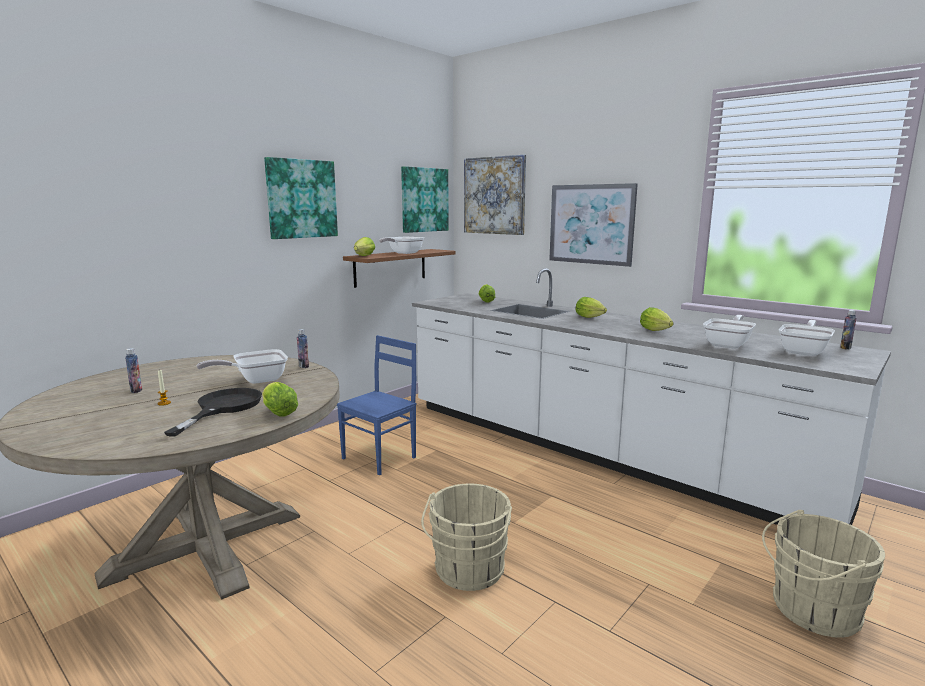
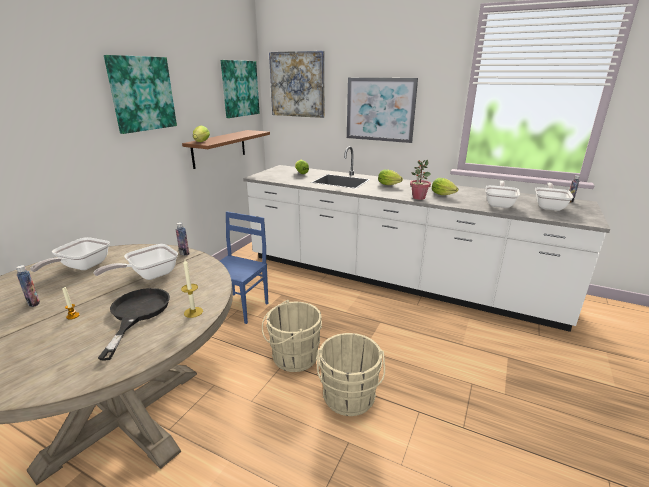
camera: 15 degrees left, 10 degrees up
lettuce [262,382,298,417] -> candle [181,259,203,318]
frying pan [379,237,424,254] -> frying pan moved to [30,237,110,272]
beige bucket [762,510,885,638] -> beige bucket moved to [262,300,322,372]
none -> potted plant [410,160,431,200]

